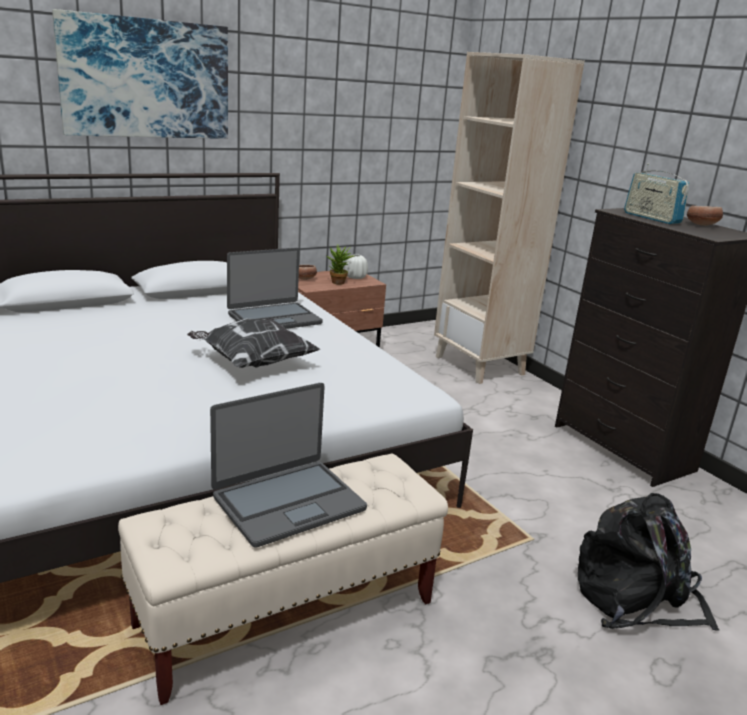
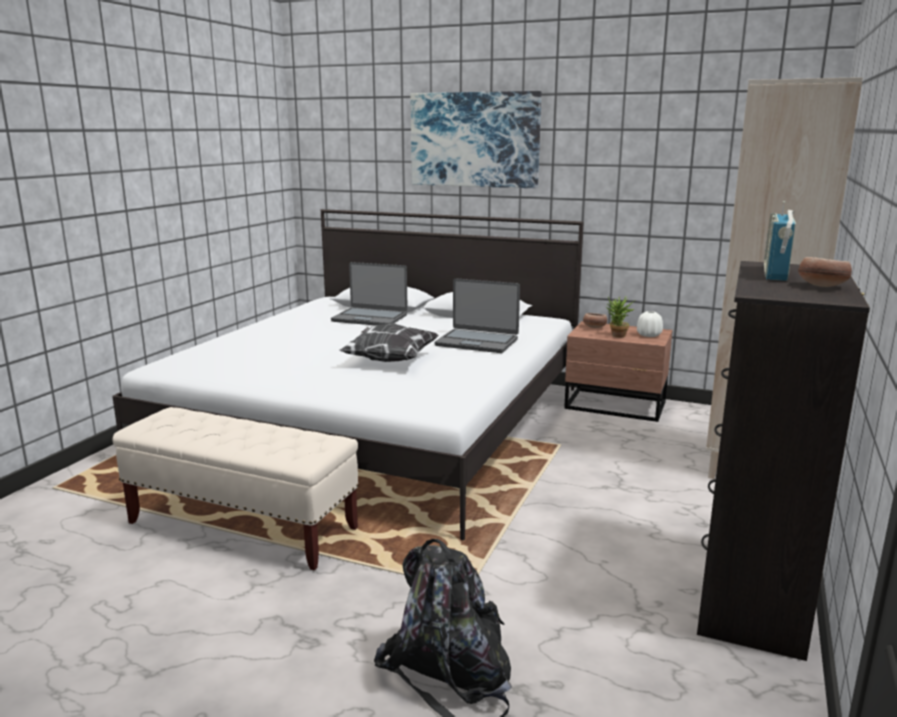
camera: 55 degrees right, 5 degrees down
laptop [210,383,367,548] -> laptop moved to [331,262,408,326]

